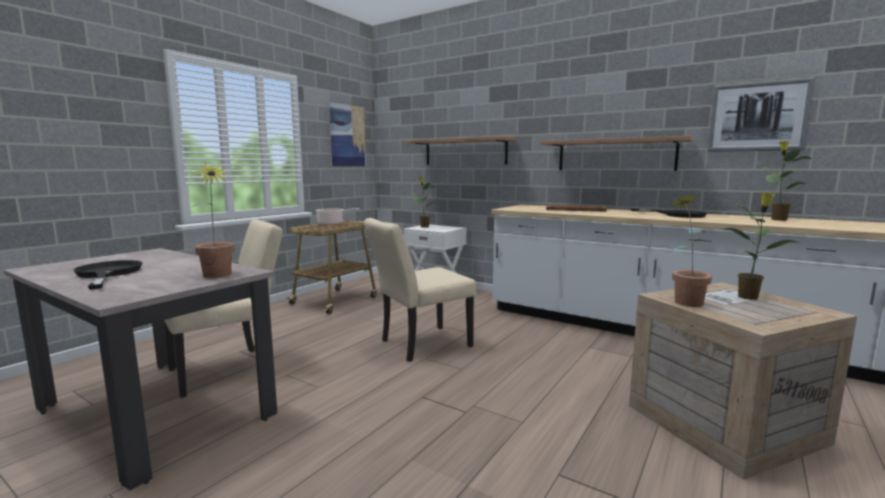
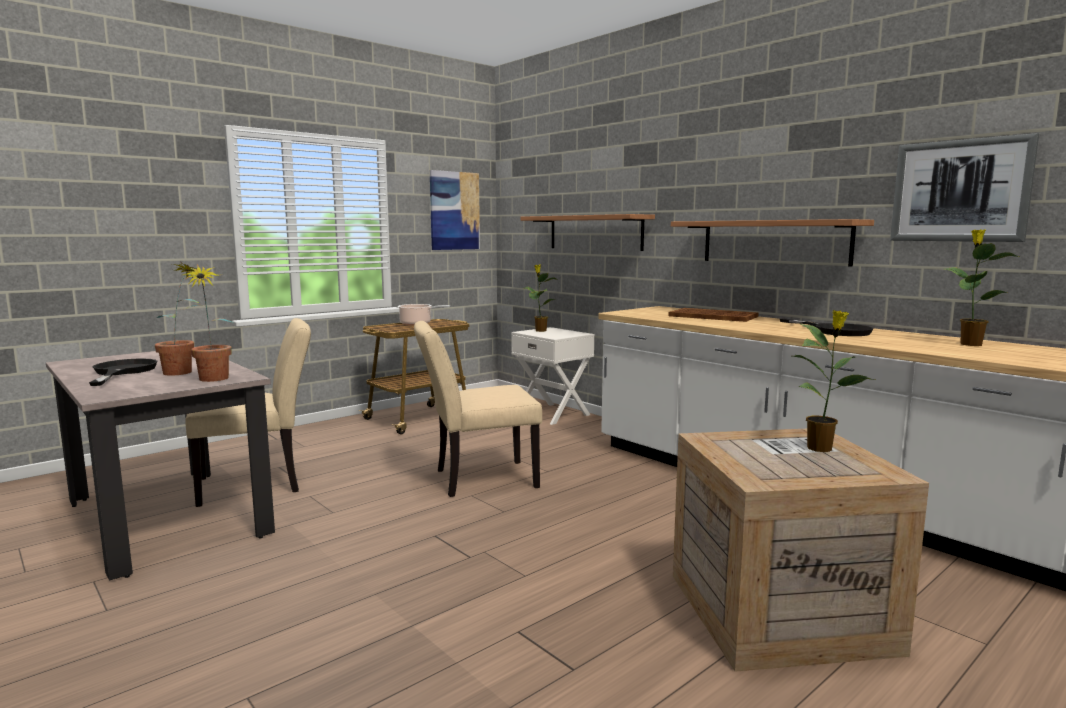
camera: 15 degrees right, 0 degrees up
potted plant [669,193,712,307] -> potted plant moved to [155,263,200,376]

